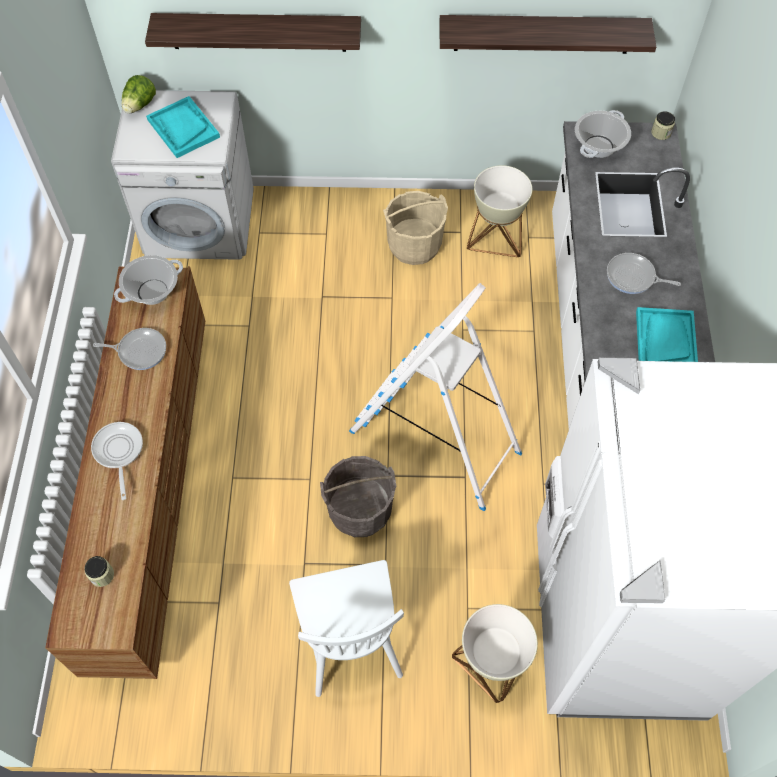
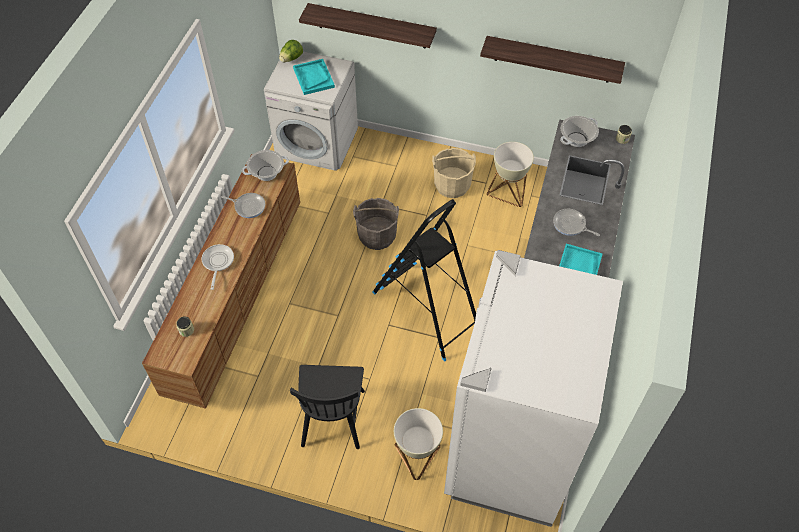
camera: 15 degrees right, 5 degrees down
white chair [289,560,404,697] -> black chair [290,365,365,449]
grey bucket [320,456,396,537] -> grey bucket moved to [353,198,399,250]
white step ladder [349,283,522,511] -> black step ladder [372,199,476,361]

